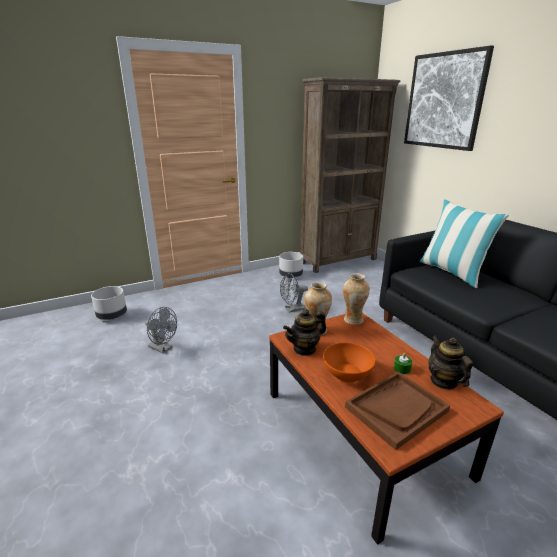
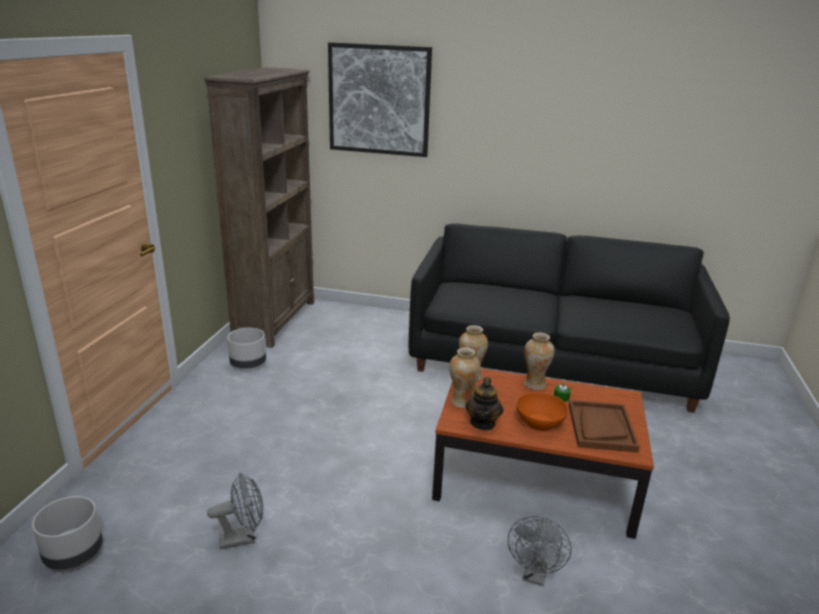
camera: 50 degrees left, 0 degrees up
grey fan [280,273,308,313] -> grey fan moved to [508,516,572,586]
pillow [419,200,509,288] -> none
teapot [428,335,473,390] -> none
none -> vase [524,332,555,390]

